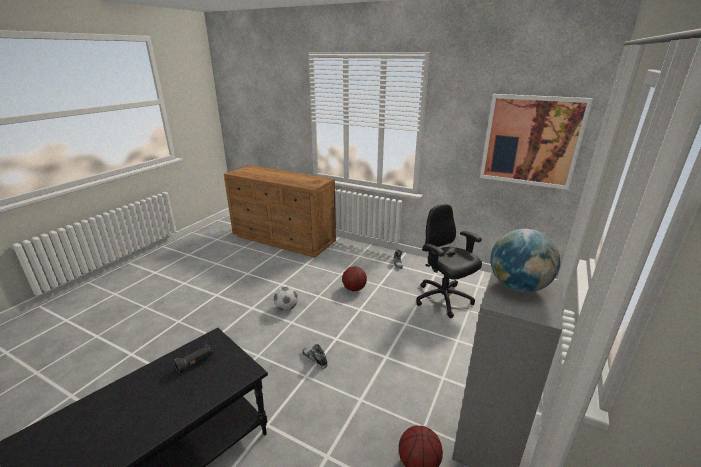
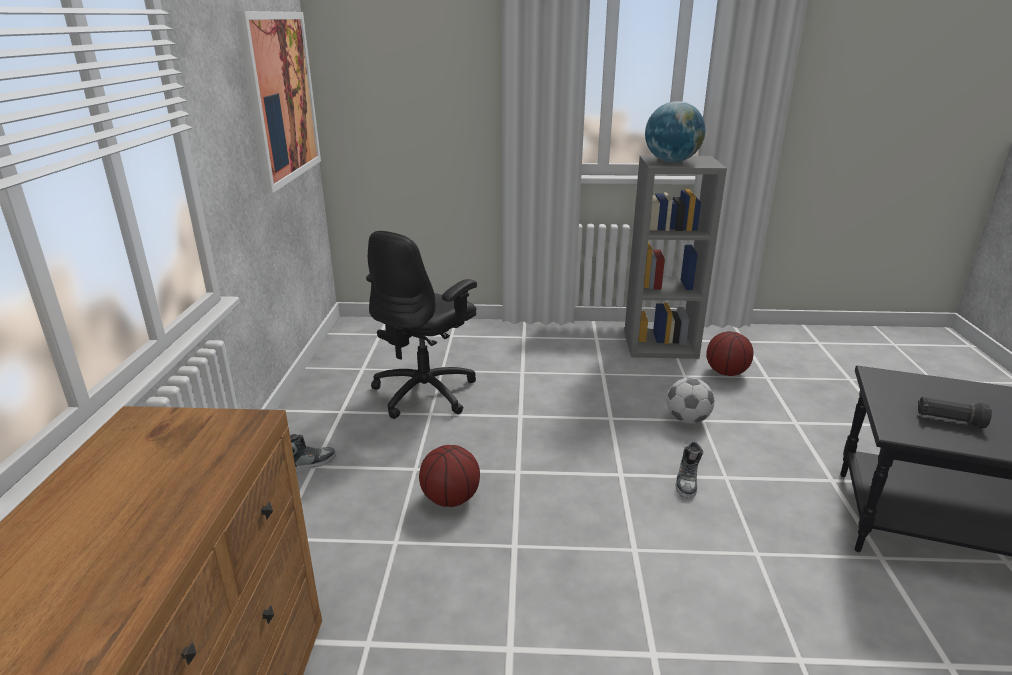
camera: 115 degrees left, 0 degrees up
football [273,286,298,311] -> football moved to [667,378,714,424]

